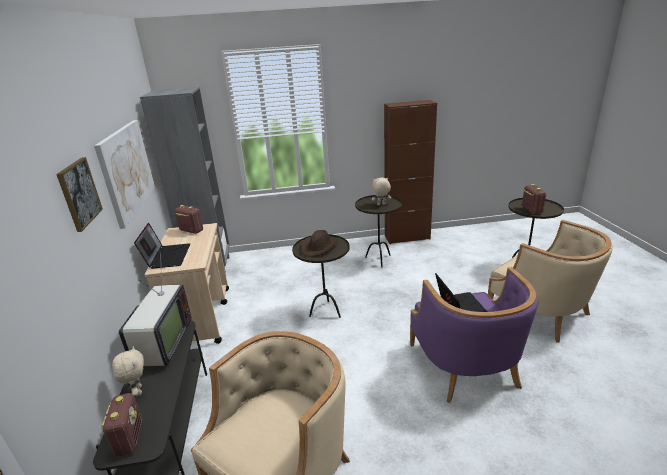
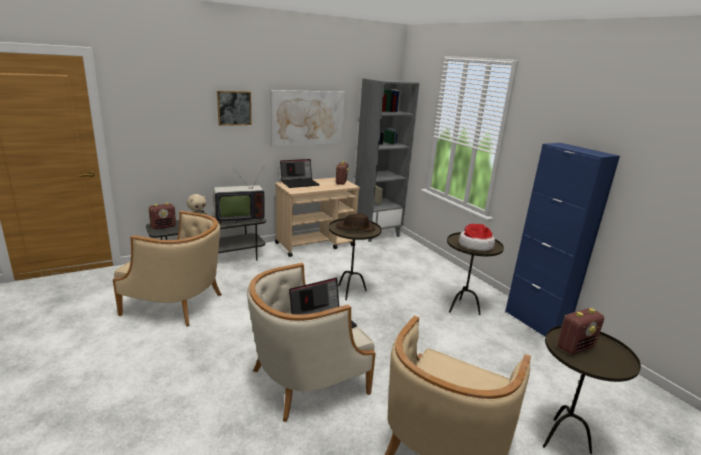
camera: 65 degrees right, 5 degrees down
beige plush toy [372,178,391,205] -> hat [459,224,495,251]
brown cabinet [384,100,437,244] -> blue cabinet [505,143,620,337]
purple armchair [410,267,538,403] -> beige armchair [247,263,376,422]

